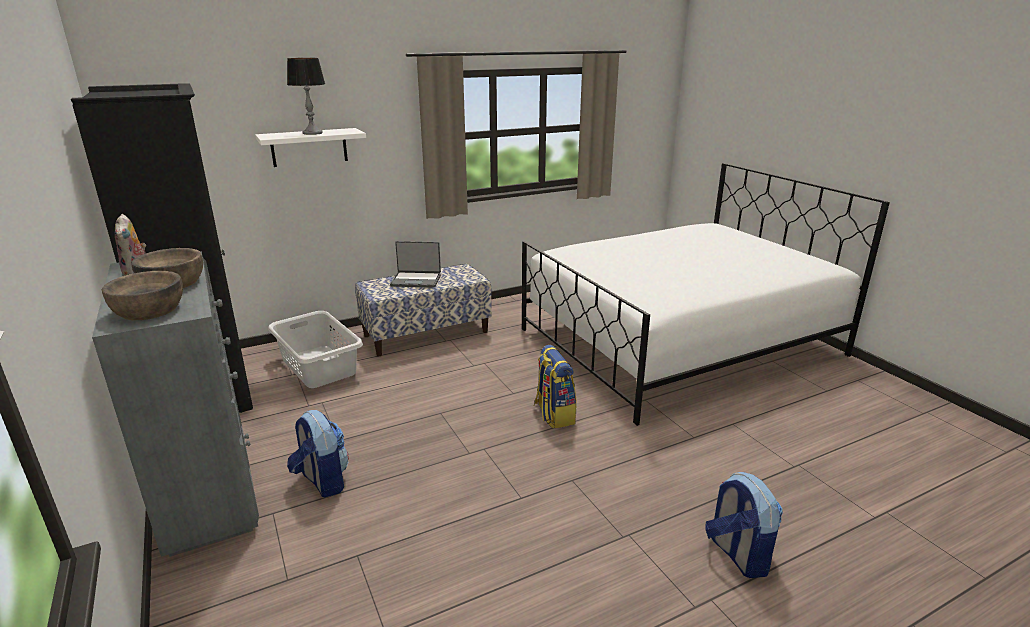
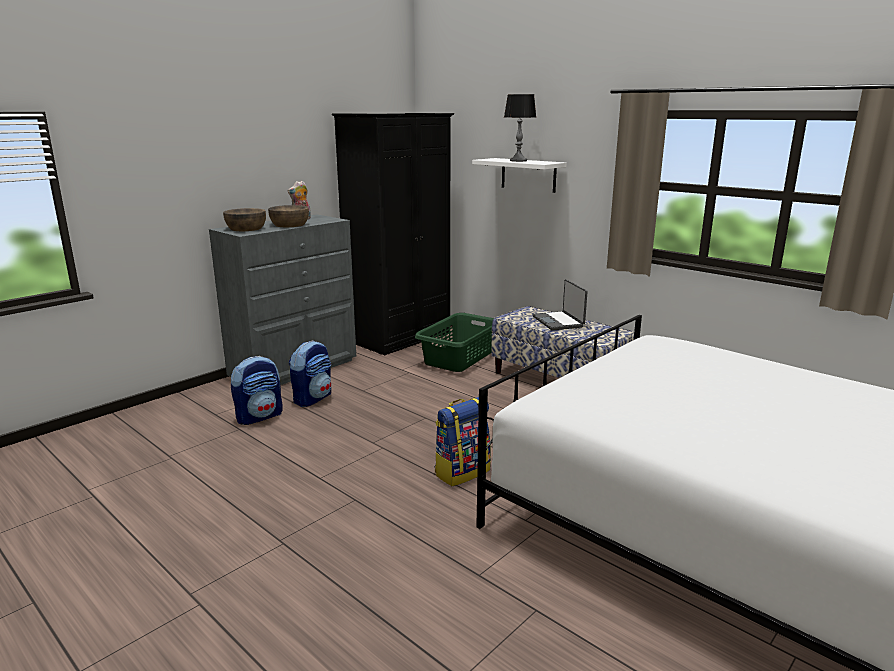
camera: 70 degrees right, 5 degrees down
grey laundry basket [268,311,363,388] -> green laundry basket [415,313,494,372]
backpack [706,472,783,578] -> backpack moved to [231,356,283,425]

